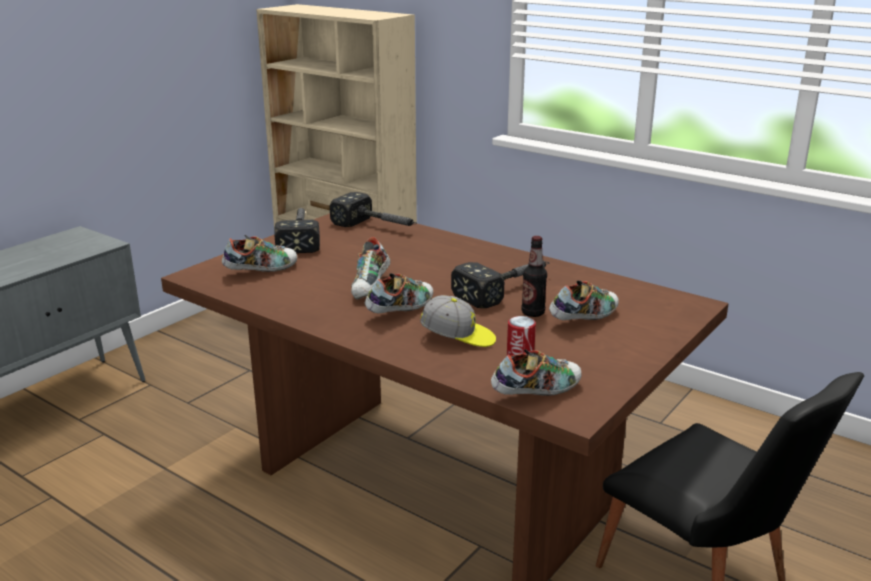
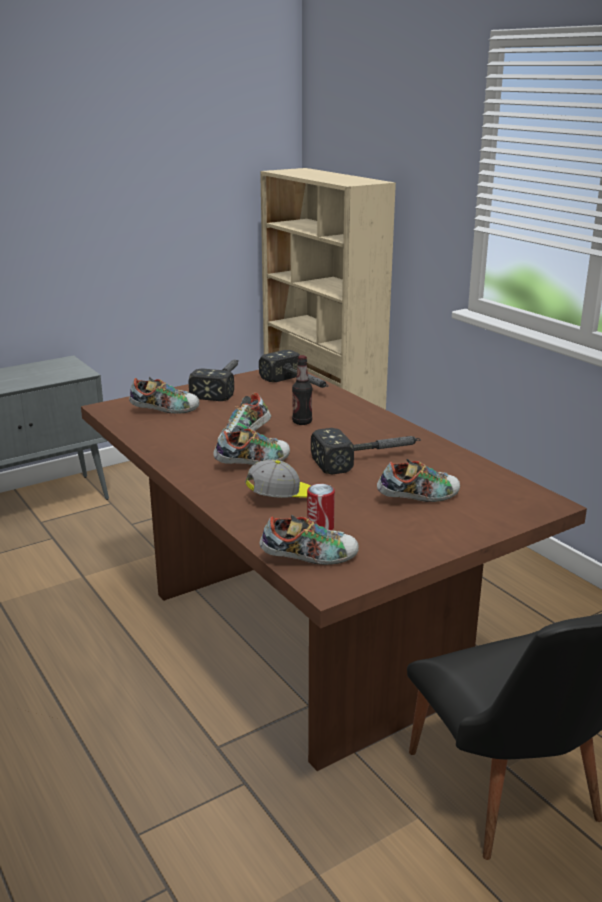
camera: 20 degrees right, 0 degrees up
cap [420,295,496,347] -> cap turned 60 degrees counterclockwise [245,460,310,498]
bottle [521,236,547,317] -> bottle moved to [292,355,312,425]

